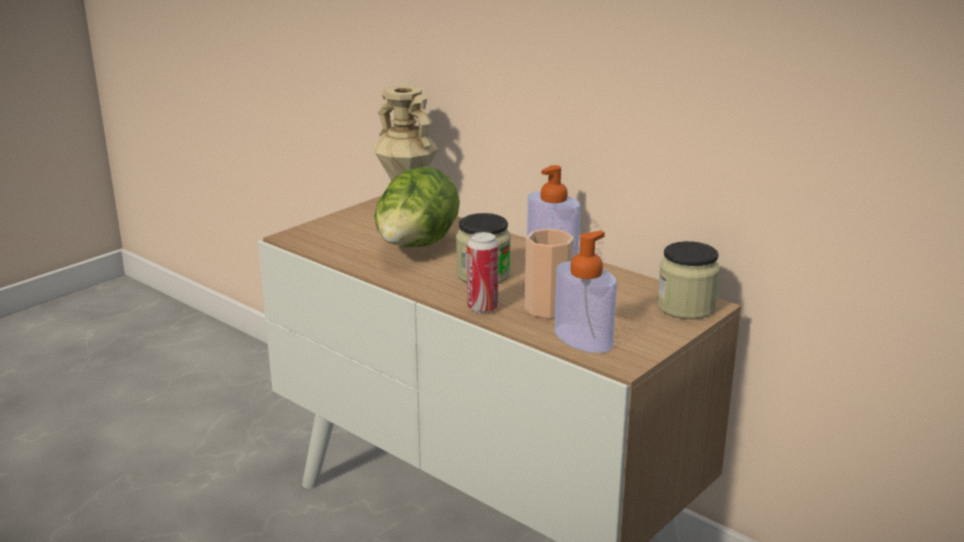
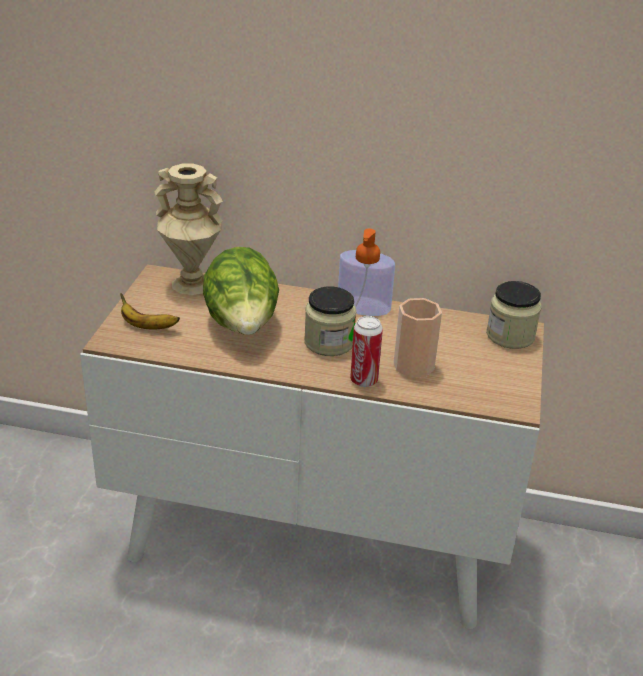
camera: 30 degrees left, 10 degrees up
soap dispenser [555,231,617,353] -> none
none -> banana [120,293,180,330]

